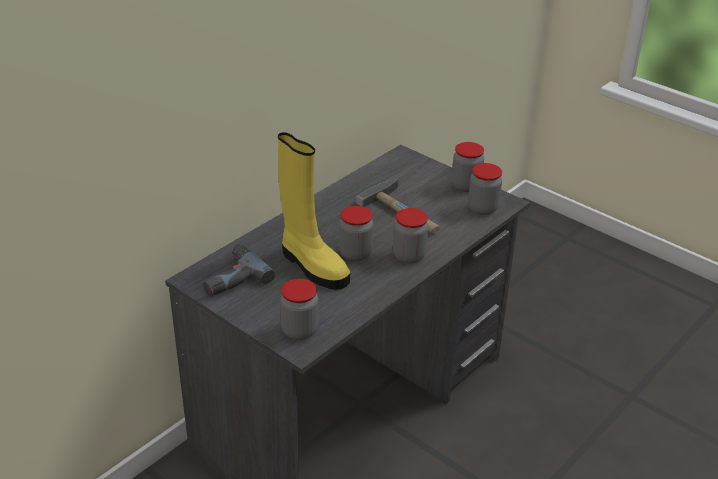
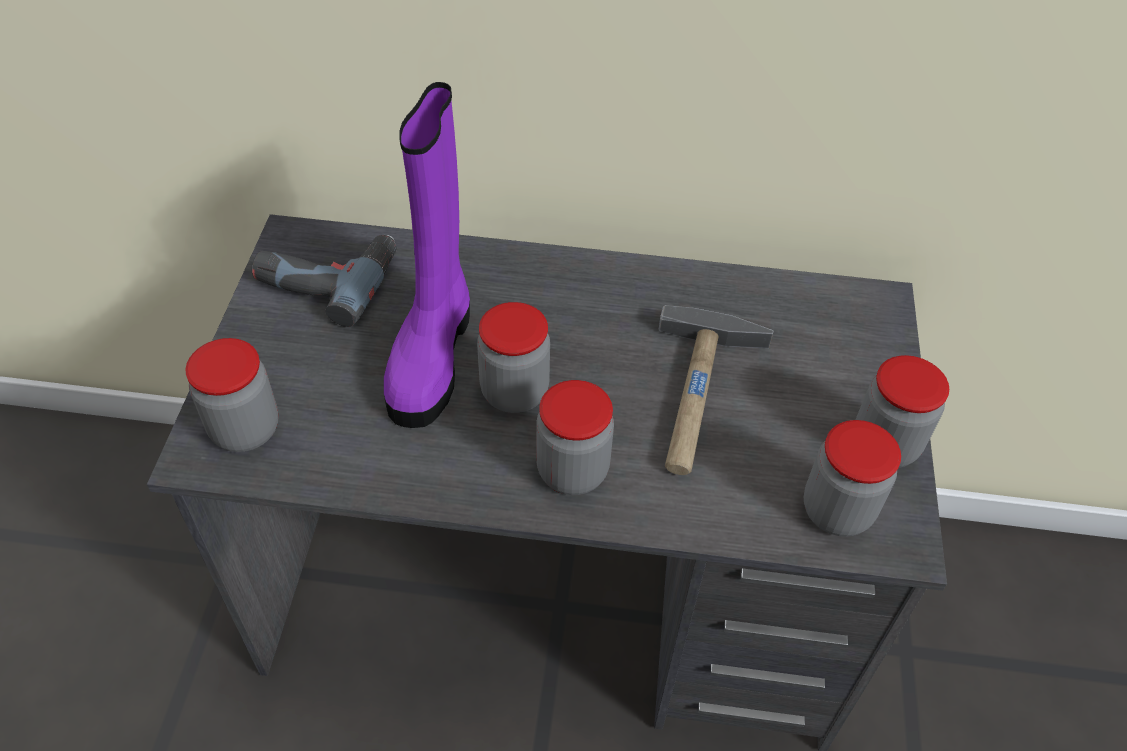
camera: 55 degrees right, 15 degrees up
yellow boot [278,132,350,290] -> purple boot [384,82,470,428]

